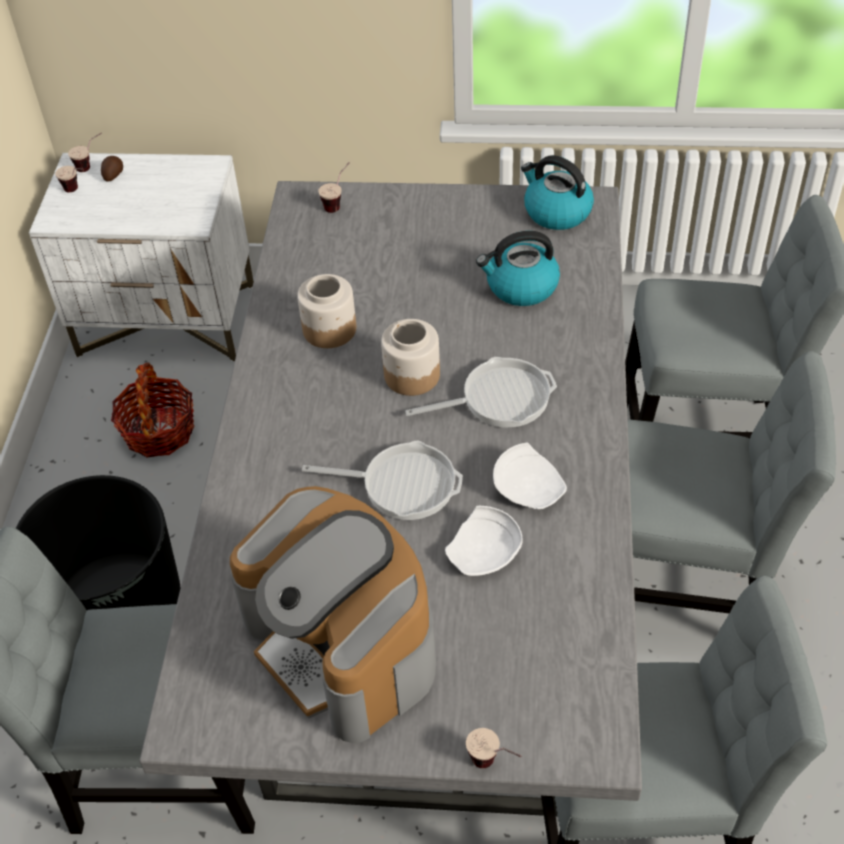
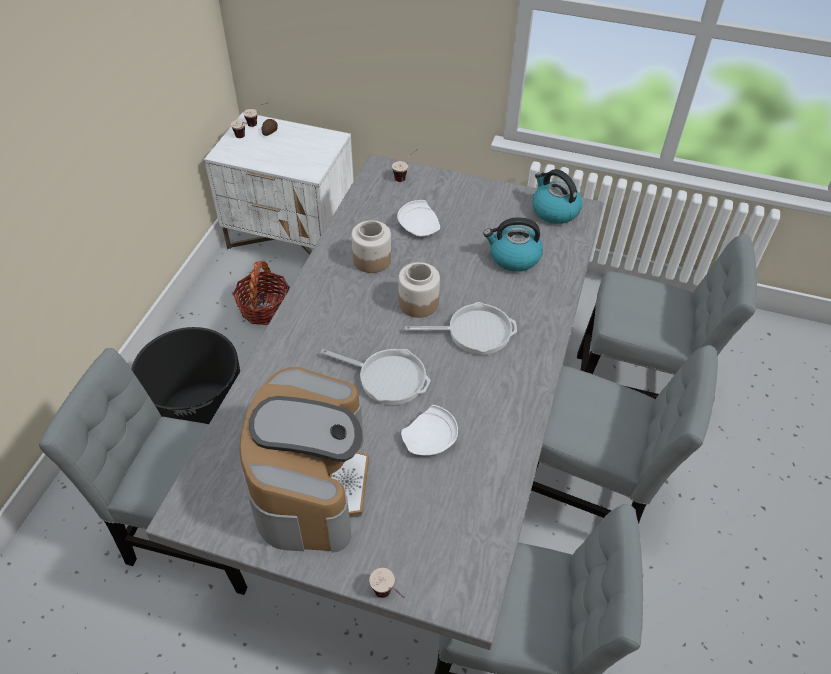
camera: 10 degrees right, 0 degrees up
coffee machine [230,486,436,743] -> coffee machine turned 150 degrees counterclockwise [239,367,369,553]
white plate [493,443,567,510] -> white plate moved to [397,200,440,237]

